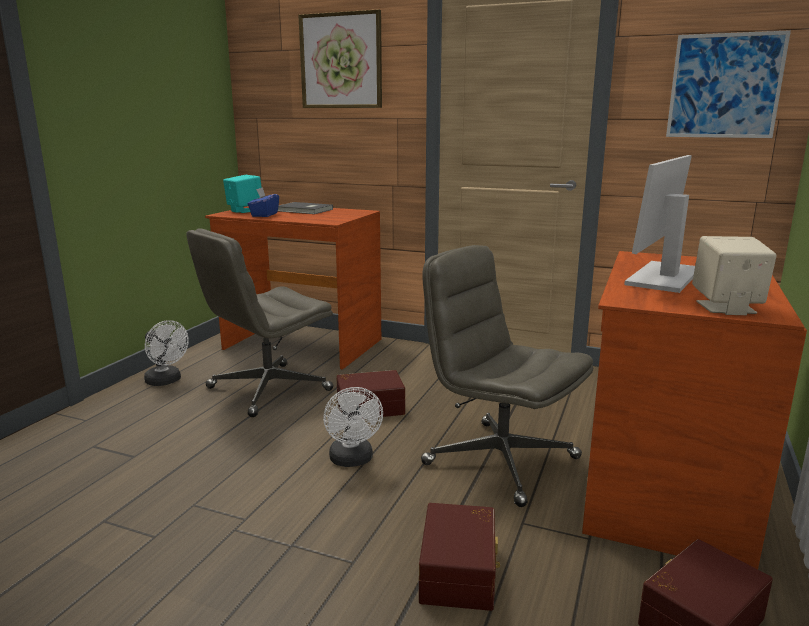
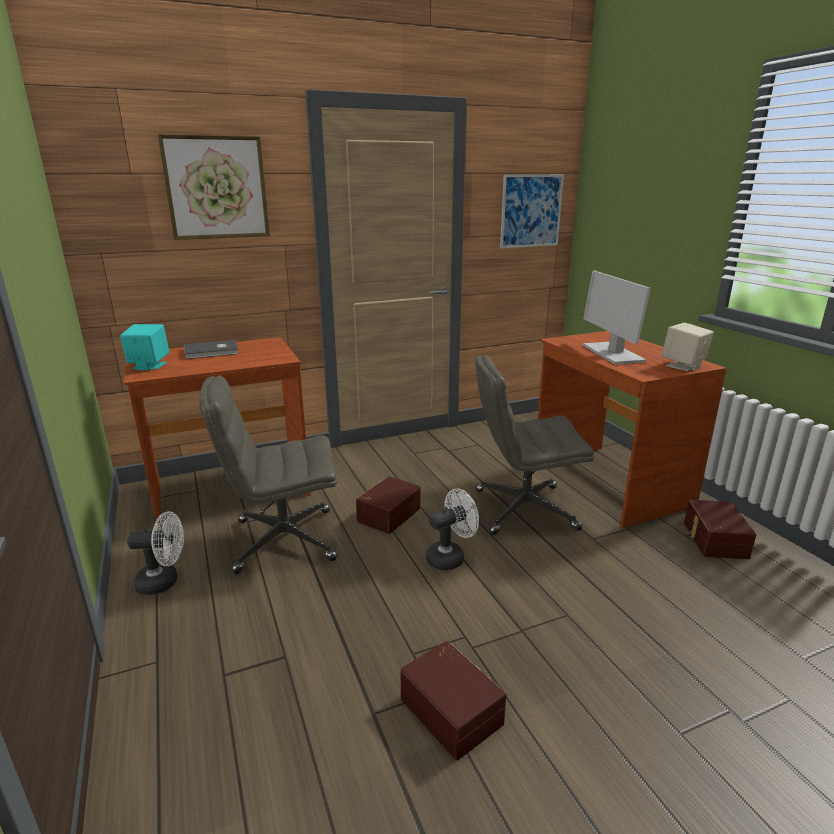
camera: 45 degrees left, 5 degrees up
grey office chair [186,228,333,417] -> grey office chair turned 75 degrees clockwise [199,375,338,574]
blue tissue box [248,187,279,217] -> none
white fan [323,387,383,467] -> white fan turned 60 degrees counterclockwise [426,488,479,570]
brown storage box [419,503,500,611] -> brown storage box moved to [400,641,506,760]

